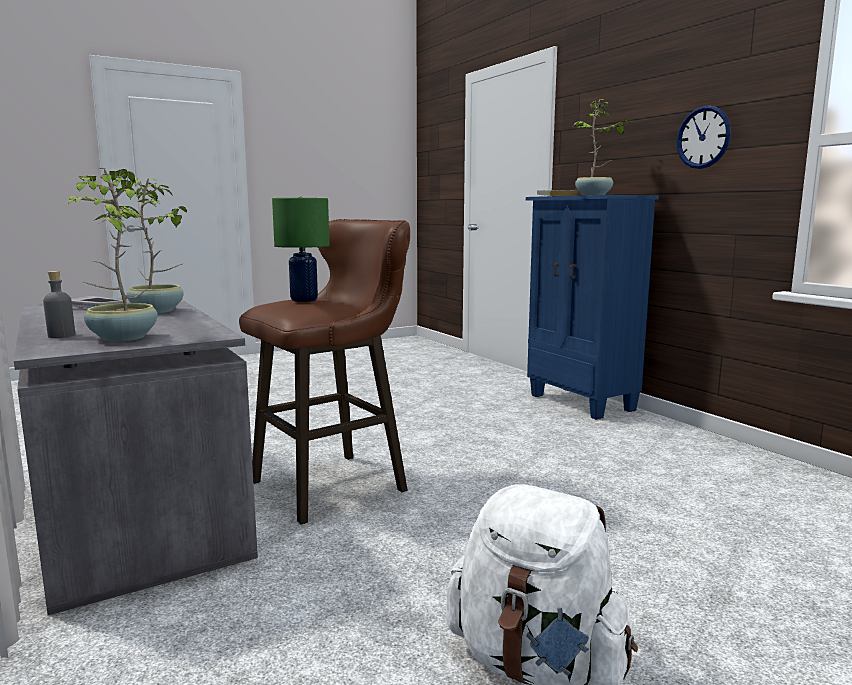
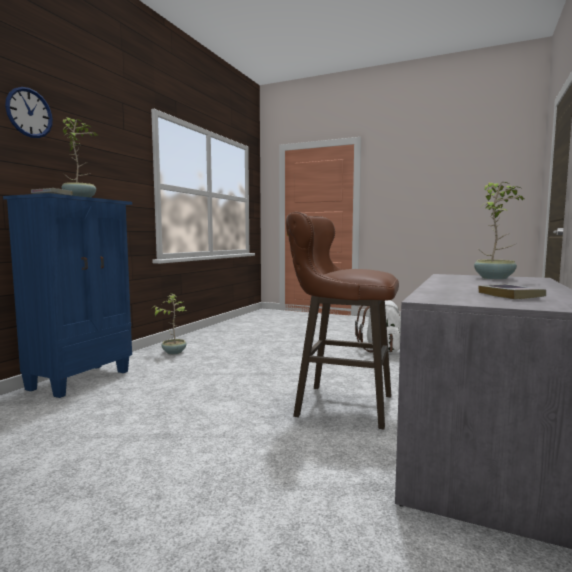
camera: 125 degrees left, 5 degrees down
grey bottle [43,271,75,338] -> none
potted plant [112,178,187,313] -> potted plant moved to [152,293,187,354]
green table lamp [272,196,329,302] -> none
wall clock [677,106,731,169] -> wall clock moved to [5,87,53,138]

